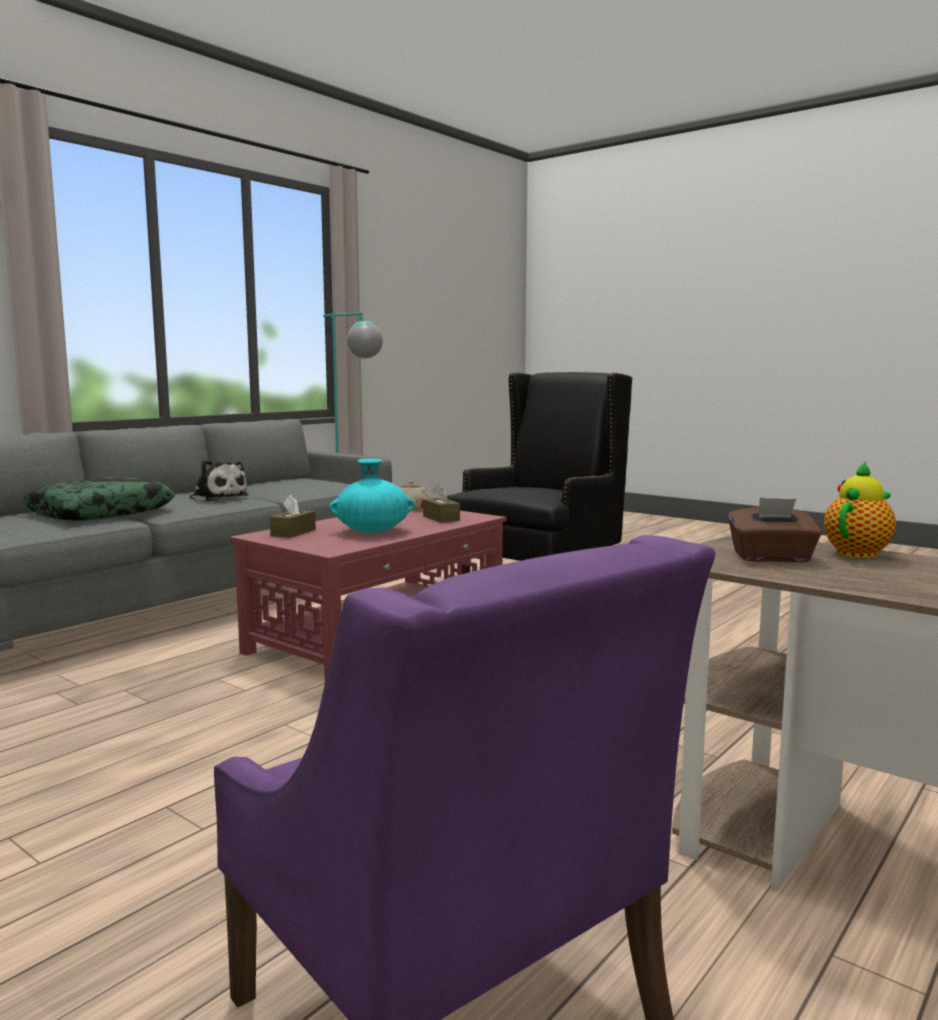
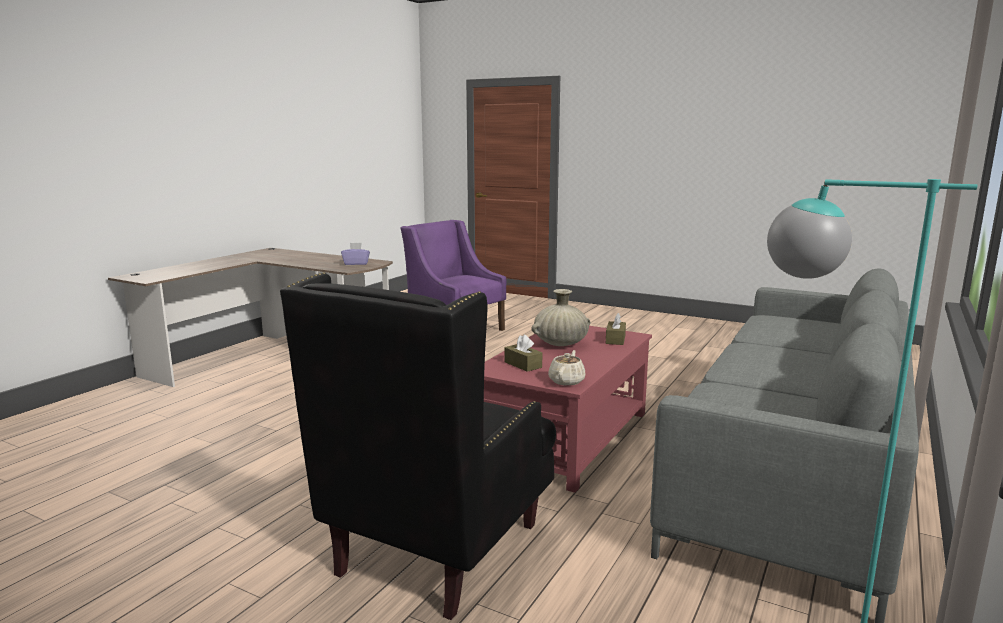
camera: 170 degrees right, 5 degrees up
pillow [22,477,175,521] -> none
plush toy [190,460,248,502] -> none
turquoise vase [329,459,415,533] -> beige vase [531,289,590,346]
brown tissue box [728,497,822,562] -> purple tissue box [341,242,370,265]
teapot [824,461,896,558] -> none

